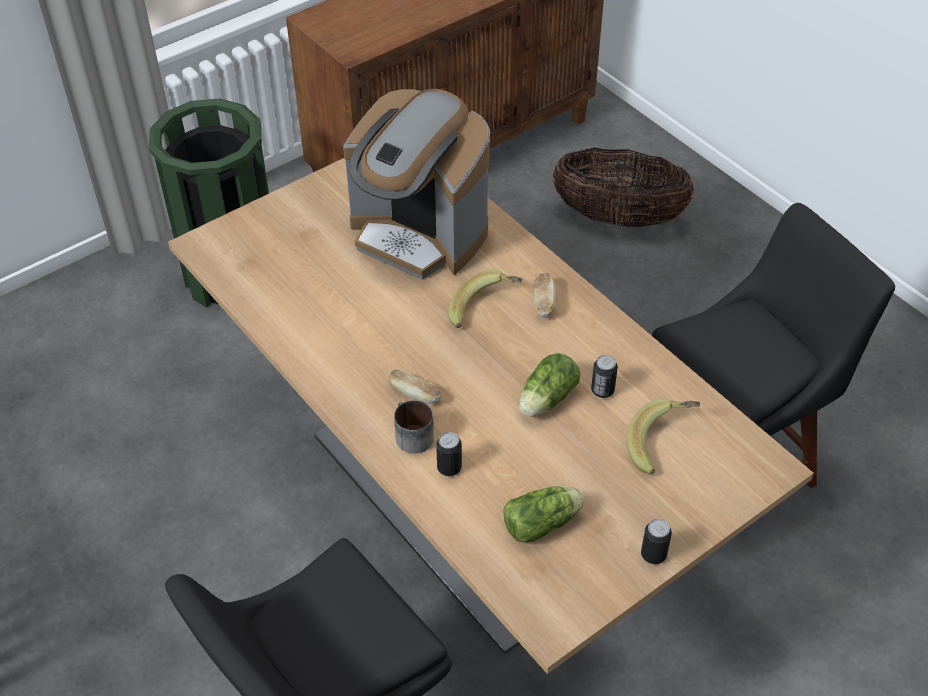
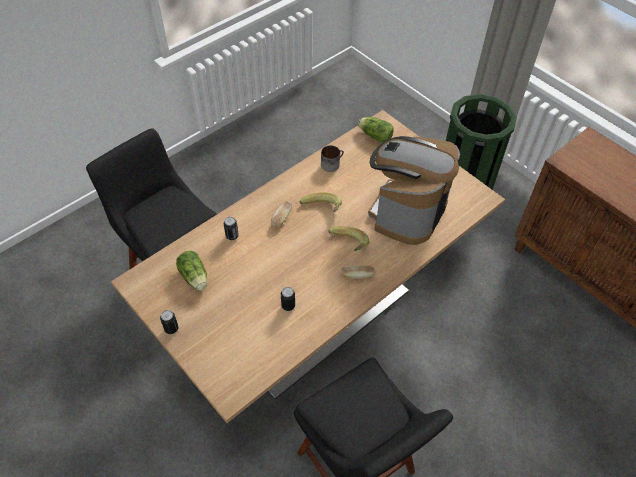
camera: 85 degrees right, 5 degrees up
mug [394,400,434,454] -> mug moved to [321,145,344,172]
lettuce [519,353,580,417] -> lettuce moved to [358,117,394,143]
basket [553,148,695,227] -> none
banana [627,399,700,475] -> banana moved to [299,192,342,212]

